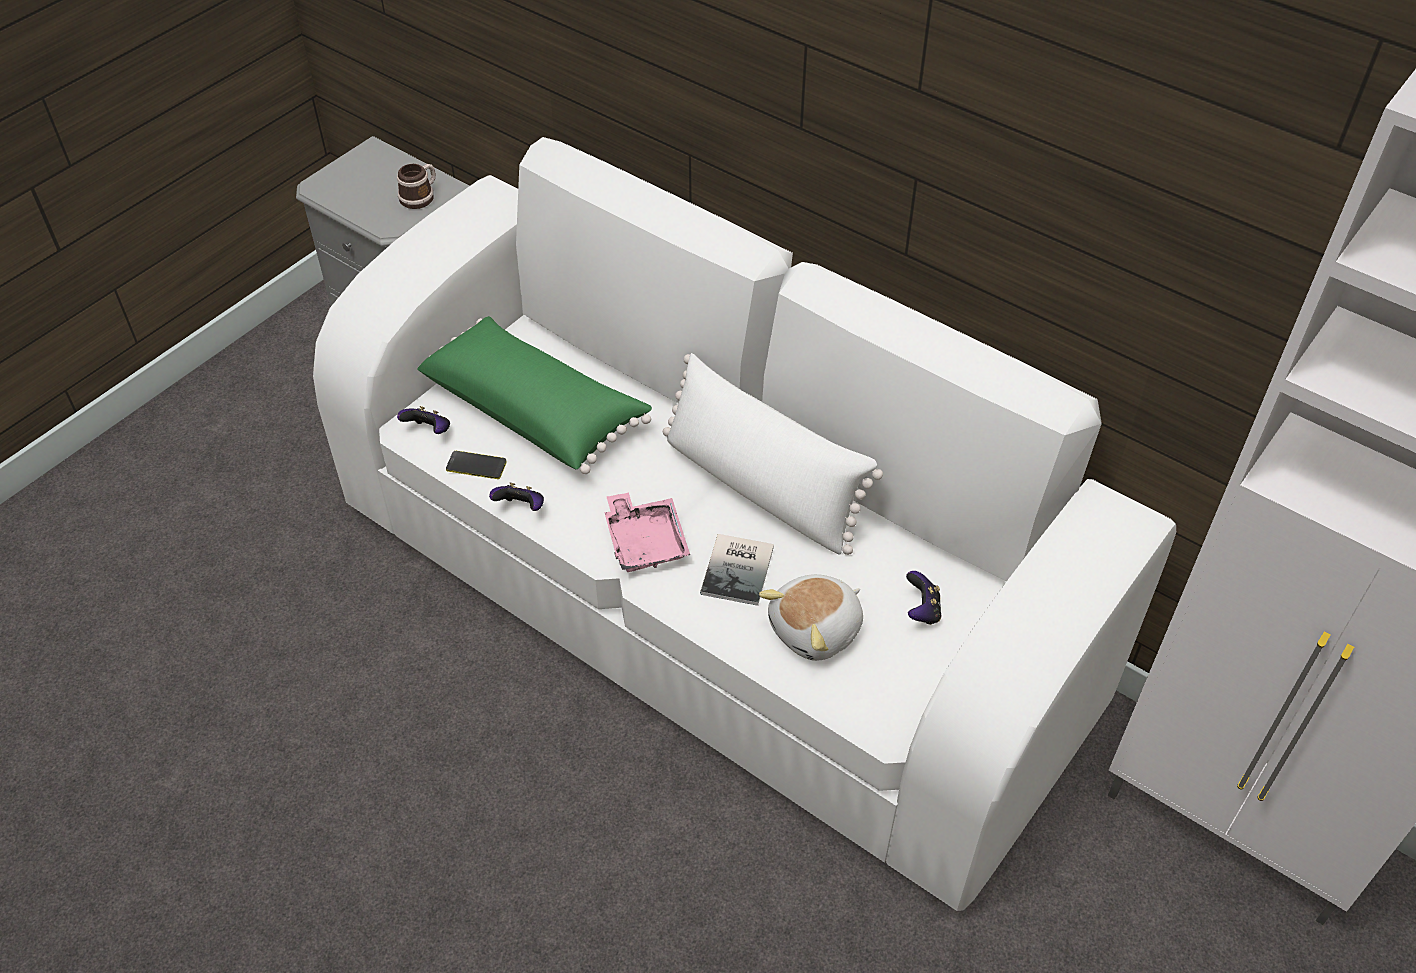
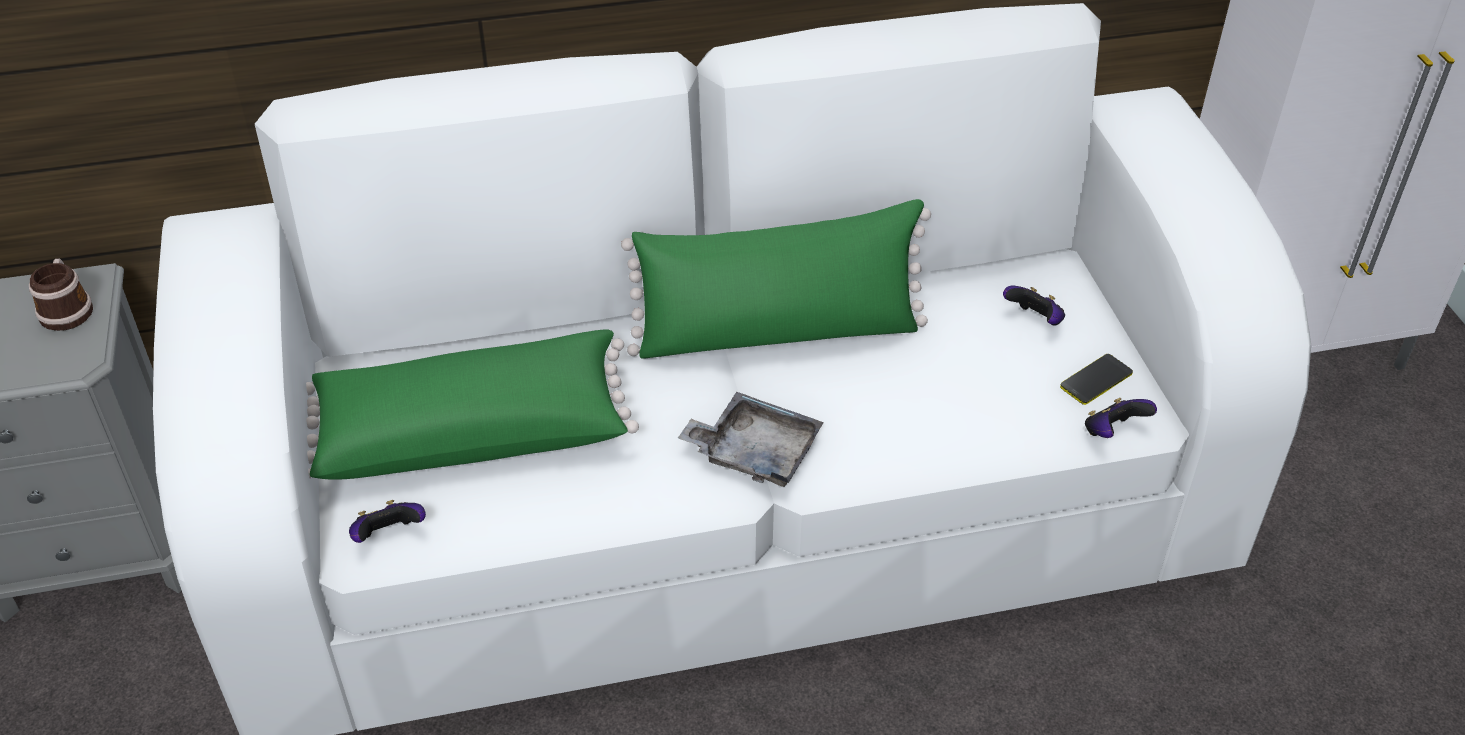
camera: 50 degrees left, 5 degrees down
phone [446,451,507,479] -> phone moved to [1060,354,1133,405]
game controller [489,483,544,511] -> game controller moved to [1085,398,1157,438]
pink tray [604,492,690,572] -> grey tray [678,392,824,487]
white pillow [663,353,883,555] -> green pillow [621,199,931,359]
book [700,534,774,606] -> none
plush toy [759,574,863,661] -> none

